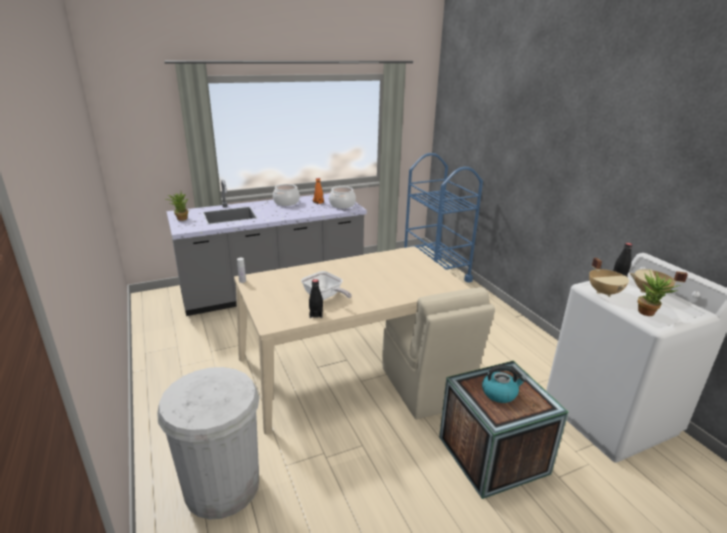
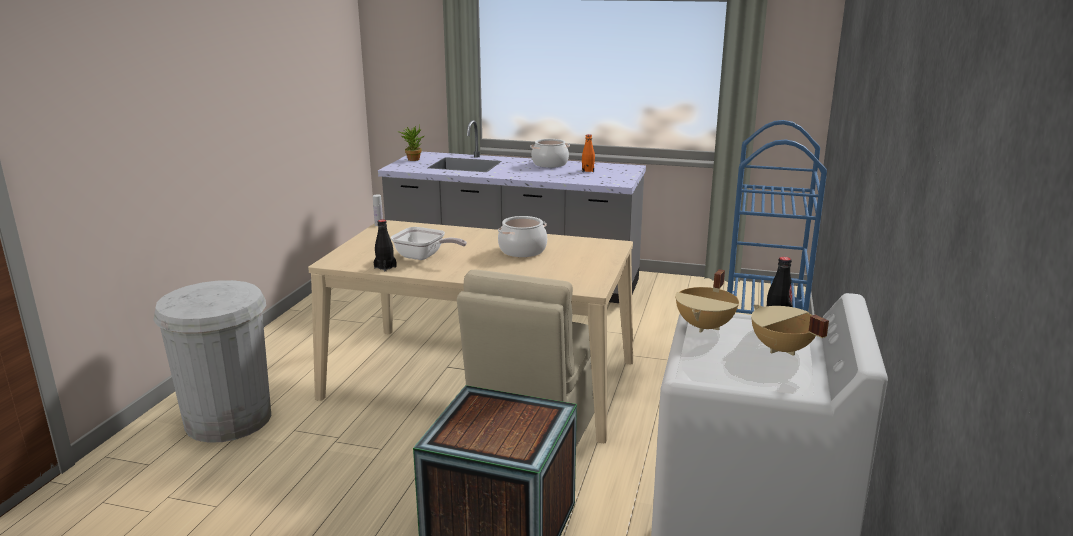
camera: 40 degrees right, 5 degrees down
frying pan [301,271,352,300] -> frying pan turned 60 degrees counterclockwise [391,227,467,260]
cooking pot [329,186,356,209] -> cooking pot moved to [498,216,547,257]
kettle [482,365,526,403] -> none
potted plant [638,270,680,316] -> none

